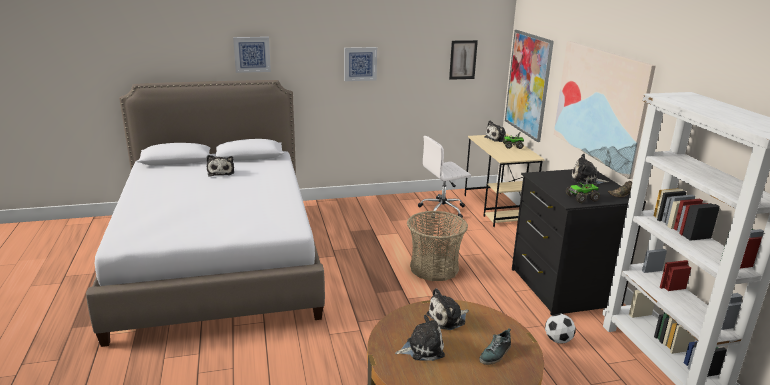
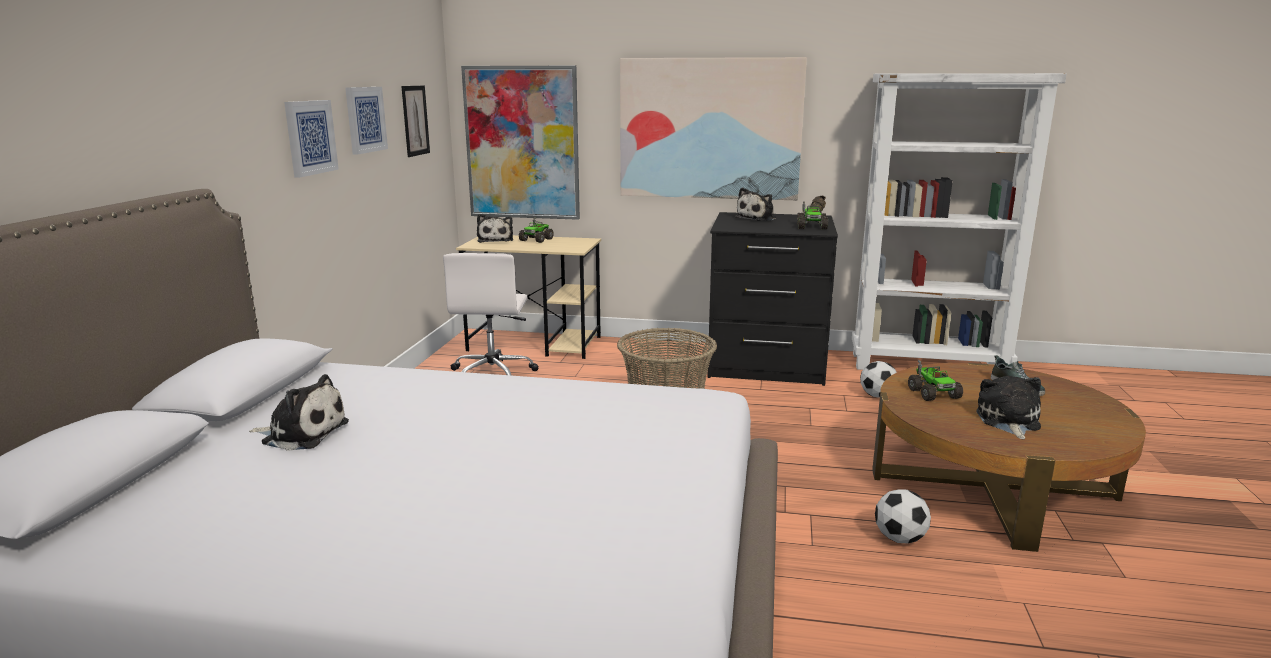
camera: 65 degrees left, 5 degrees down
picture [233,37,271,73] -> picture moved to [345,87,388,155]
plush toy [426,288,469,330] -> toy truck [908,360,963,401]
none -> football [875,489,931,544]

